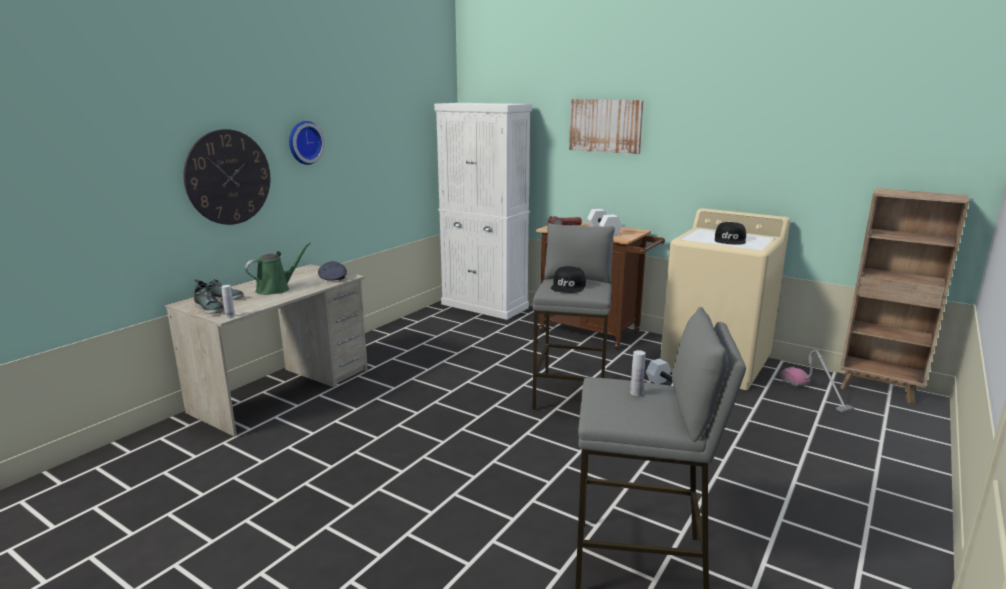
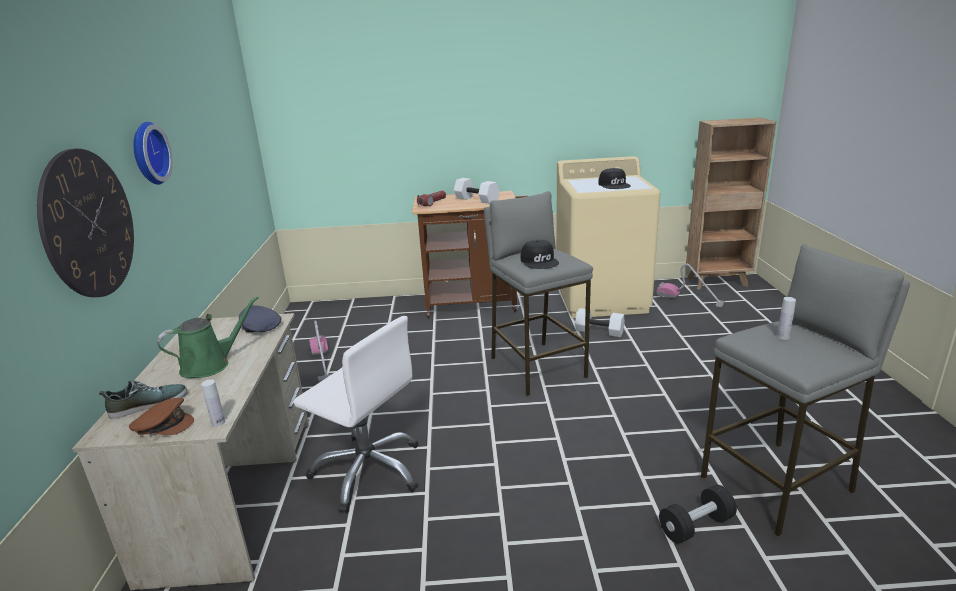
camera: 35 degrees left, 5 degrees up
shoe [194,285,224,314] -> brown cap [129,398,194,435]
green watering can [245,242,311,295] -> green watering can turned 45 degrees clockwise [157,296,259,378]
white cabinet [434,103,532,320] -> none
picture [569,99,644,154] -> none
none -> white office chair [293,316,419,513]
none -> vacuum cleaner [309,321,332,381]
none -> black dumbbell [659,485,737,544]

